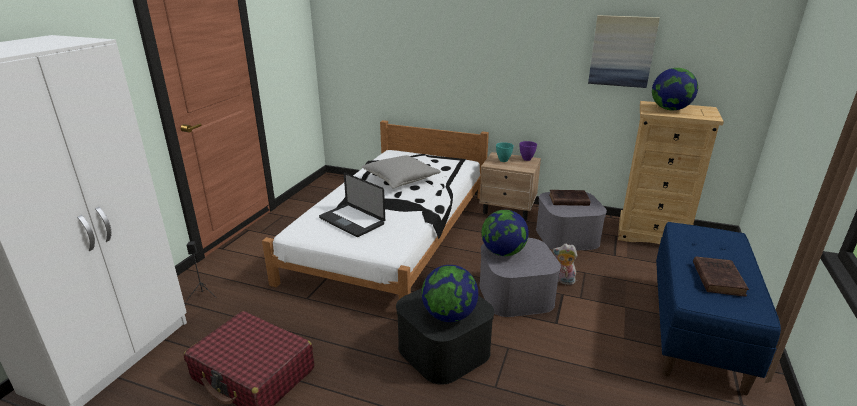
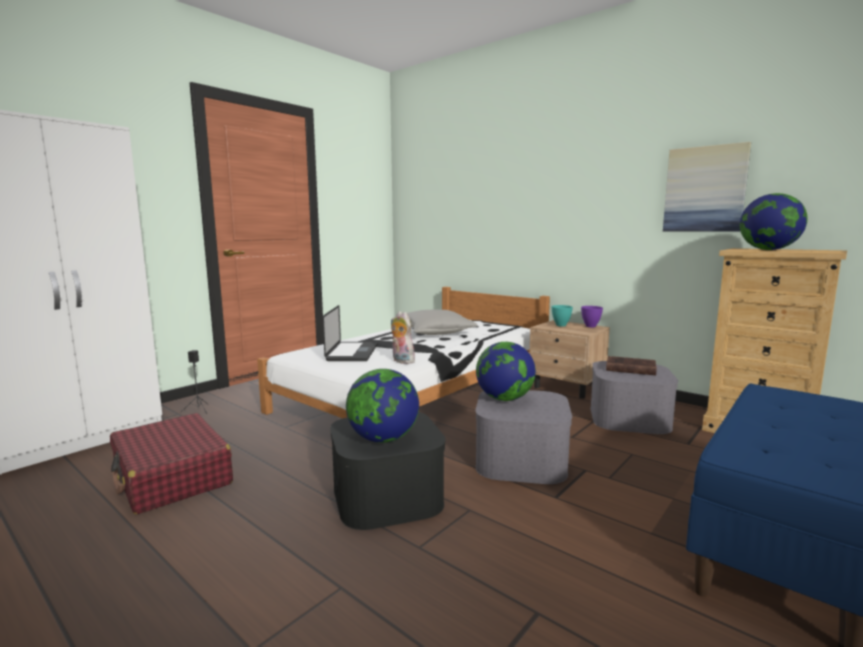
camera: 20 degrees right, 15 degrees down
laptop [319,172,385,237] -> laptop turned 150 degrees counterclockwise [323,305,378,361]
plush toy [553,244,578,285] -> plush toy moved to [391,311,415,364]
brown book [693,256,749,297] -> none

